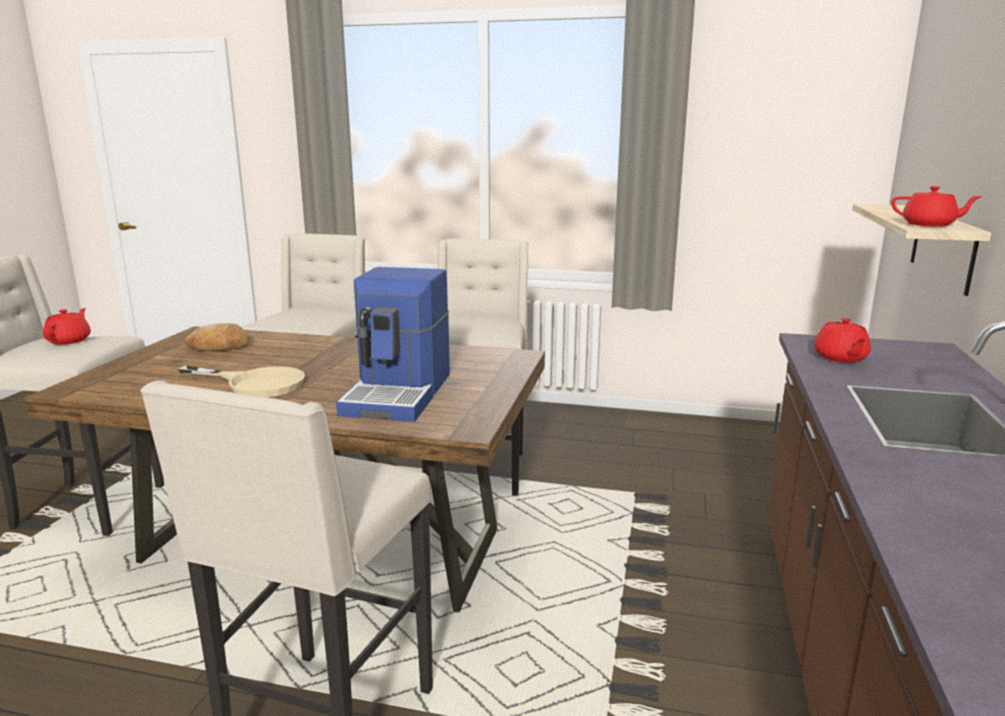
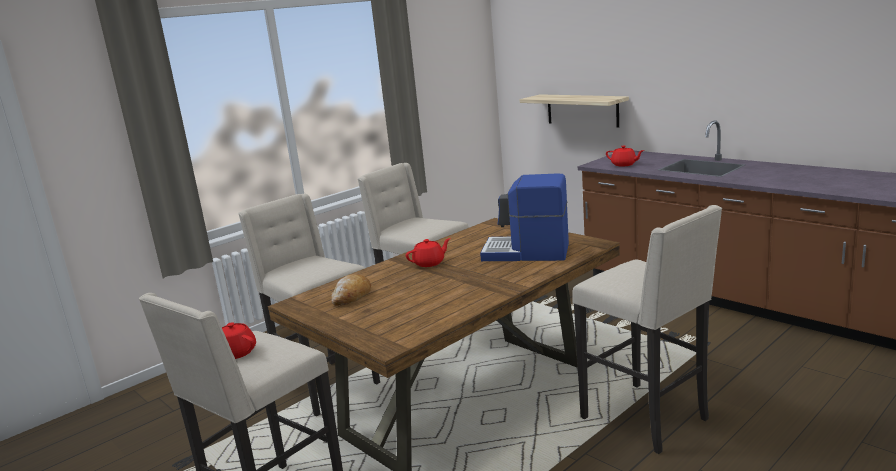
camera: 55 degrees left, 0 degrees up
beige frying pan [178,365,305,397] -> none
coffee machine [336,267,450,422] -> coffee machine turned 150 degrees clockwise [480,173,569,261]
red teapot [891,186,983,227] -> red teapot moved to [406,238,451,267]

